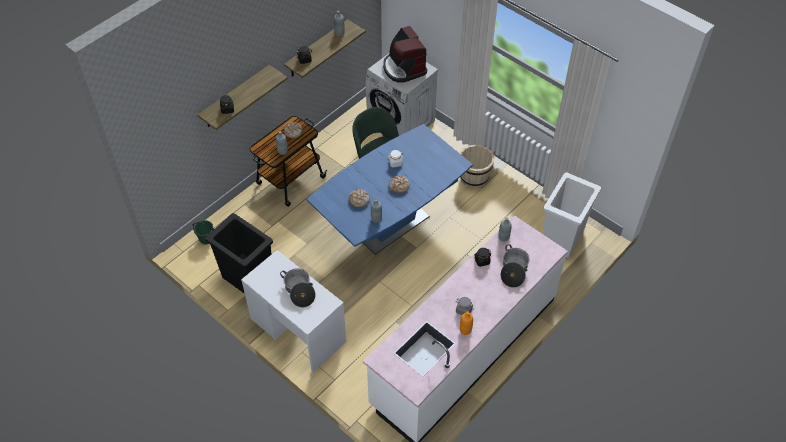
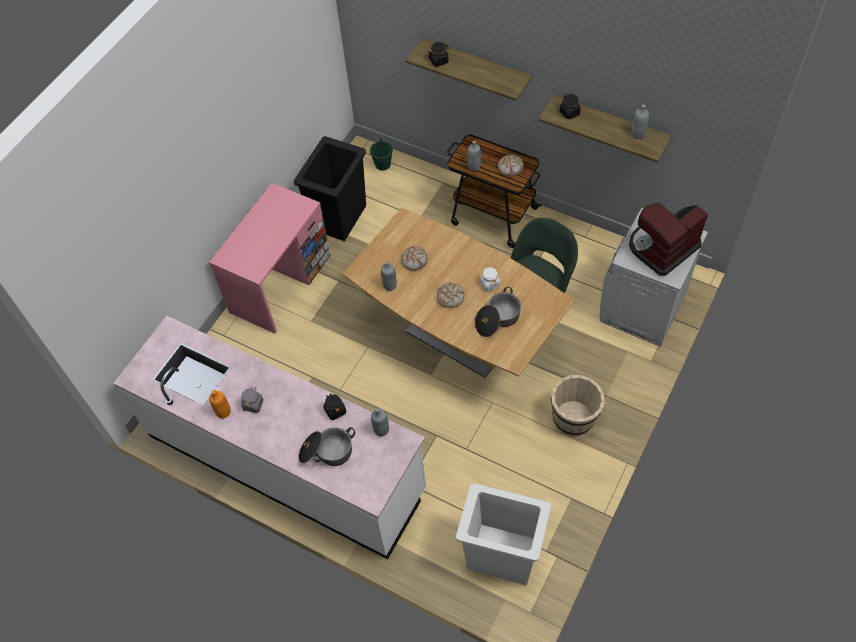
camera: 80 degrees right, 5 degrees up
white desk [241,250,347,372] -> pink desk [209,183,331,334]
cooking pot [280,268,316,307] -> cooking pot moved to [475,287,521,337]
blue dining table [306,124,473,255] -> brown dining table [343,208,574,378]

